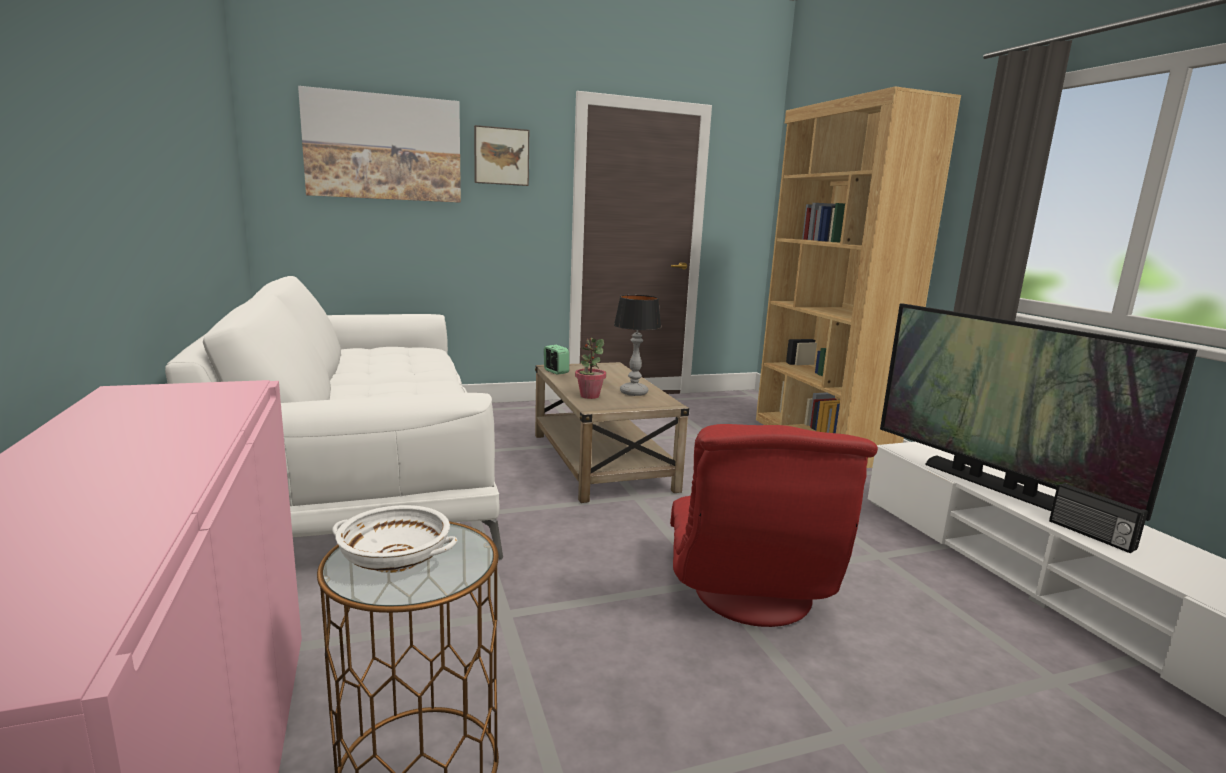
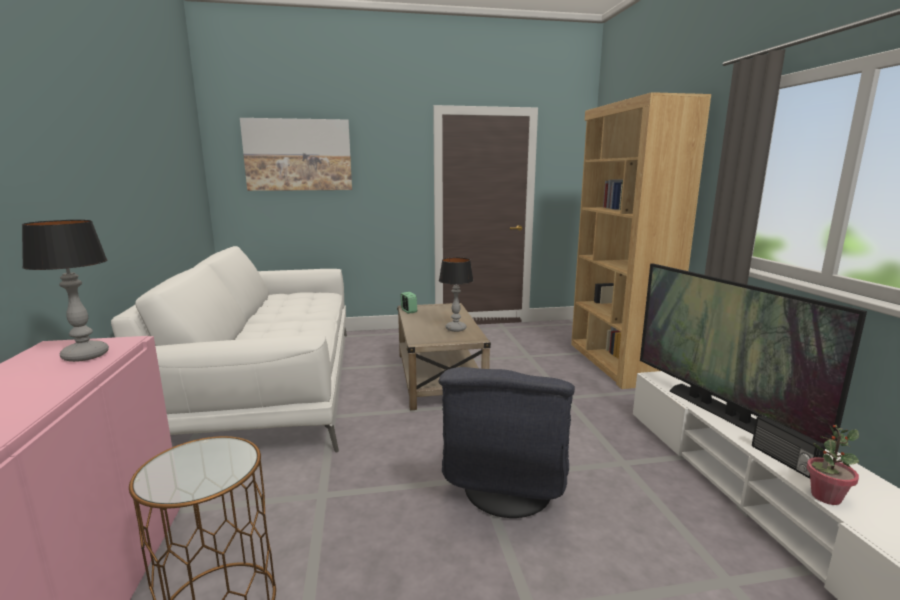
camera: 10 degrees right, 0 degrees up
white bowl [332,505,457,573] -> none
picture [474,125,529,186] -> none
potted plant [575,338,606,399] -> potted plant moved to [807,425,859,505]
red armchair [670,424,878,627] -> grey armchair [438,367,575,518]
none -> table lamp [22,220,109,362]

